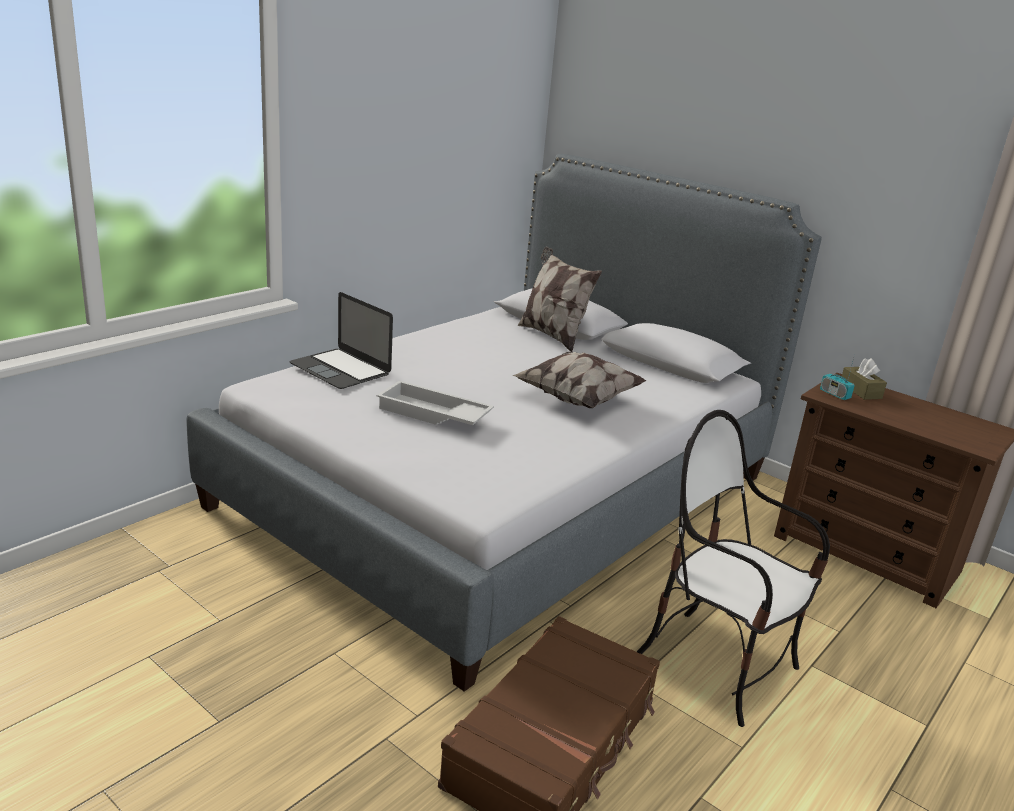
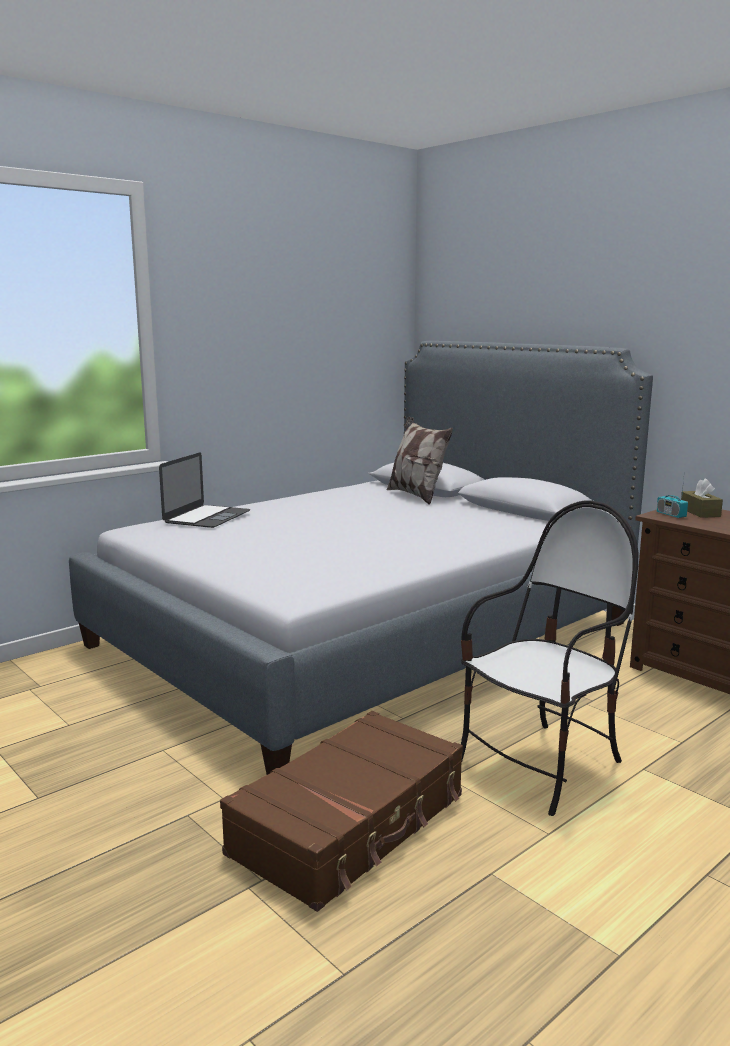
camera: 10 degrees right, 10 degrees down
laptop [290,292,393,389] -> laptop turned 120 degrees counterclockwise [159,452,250,528]
white tray [376,381,494,425] -> none
pillow [512,352,646,408] -> none
chair [637,410,830,727] -> chair turned 90 degrees clockwise [461,500,639,816]

